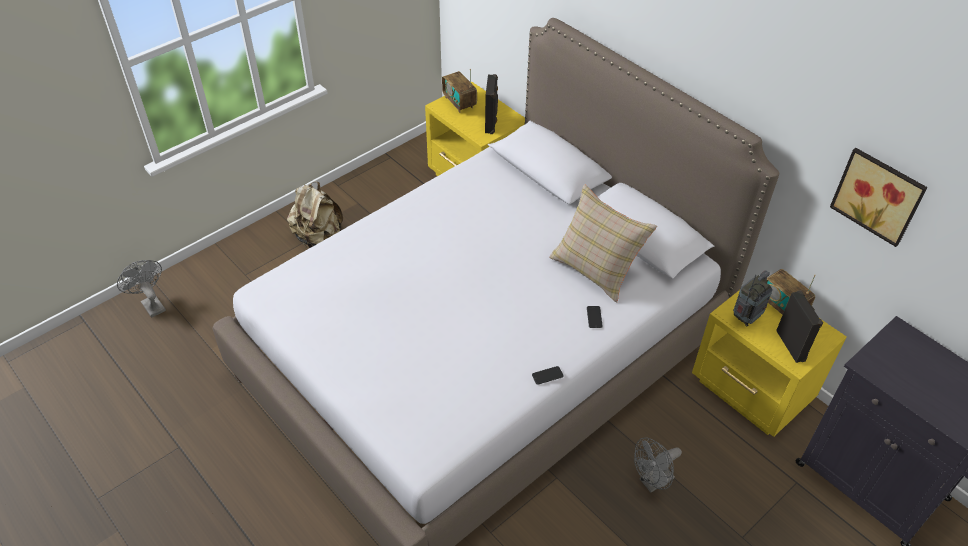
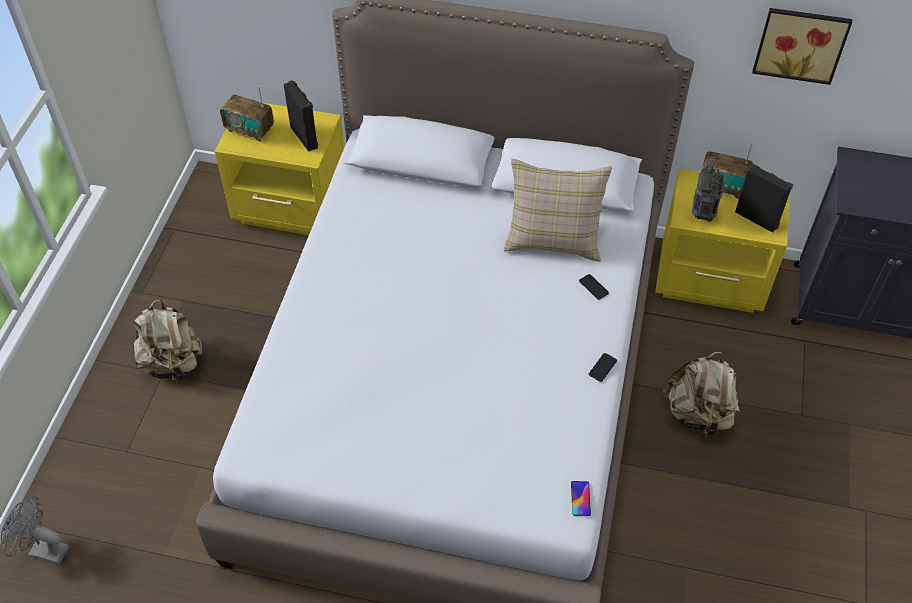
camera: 35 degrees left, 5 degrees up
grey fan [634,437,682,493] -> beige backpack [663,352,740,437]
none -> phone [571,481,591,516]

